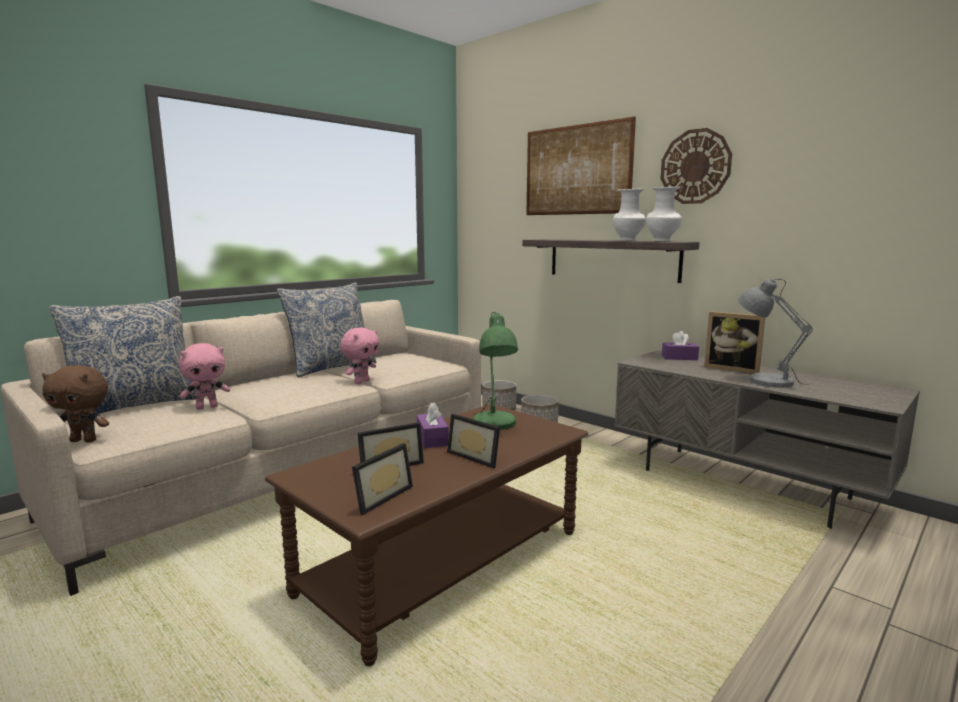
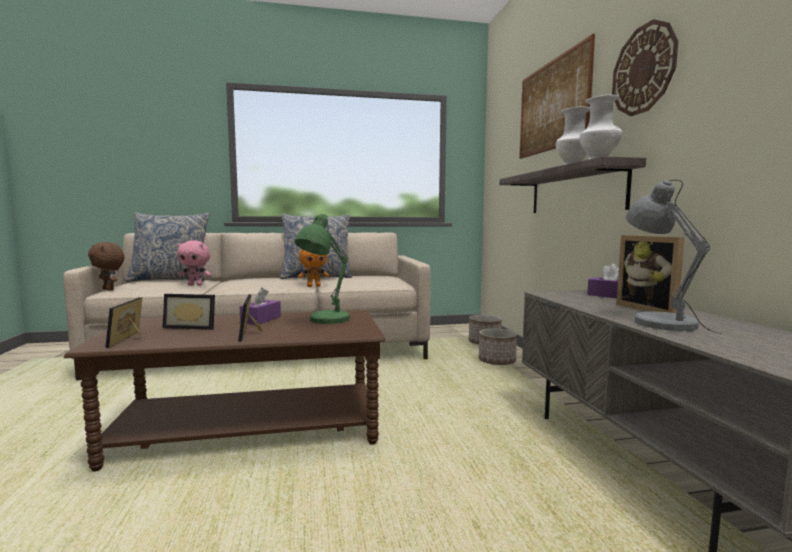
camera: 35 degrees right, 5 degrees down
pink plush toy [340,327,379,384] -> orange plush toy [298,249,329,287]
picture frame [352,443,413,515] -> picture frame turned 105 degrees clockwise [105,297,143,348]

